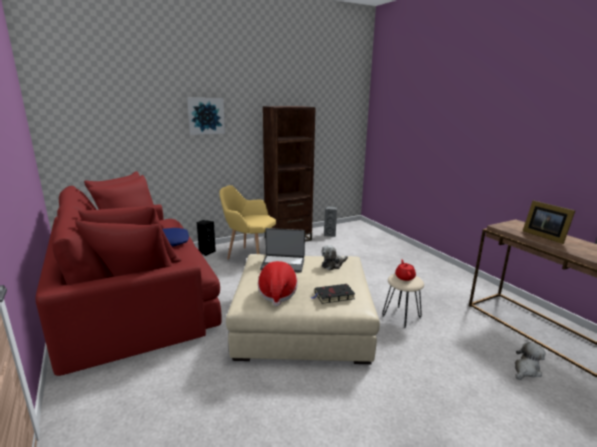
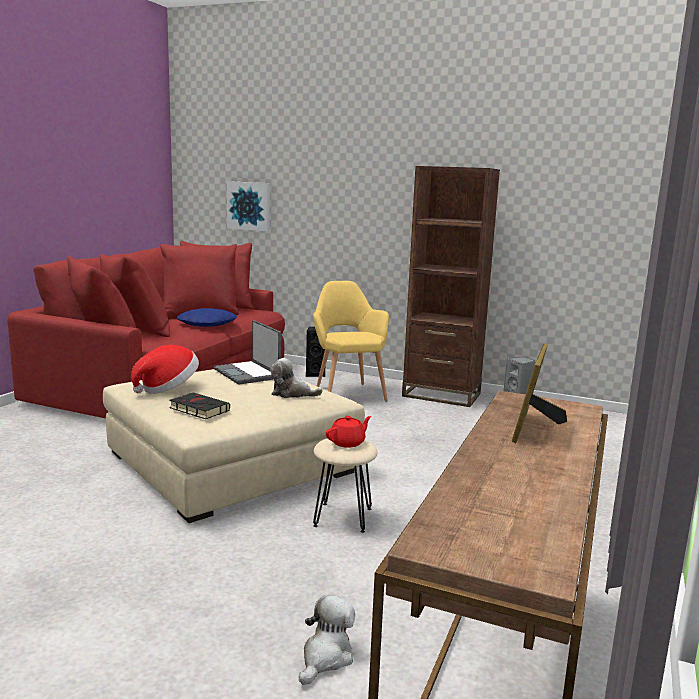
camera: 50 degrees right, 5 degrees down
picture [187,98,225,135] -> picture moved to [227,181,270,232]
plush toy [515,342,546,380] -> plush toy turned 75 degrees counterclockwise [299,595,355,685]

